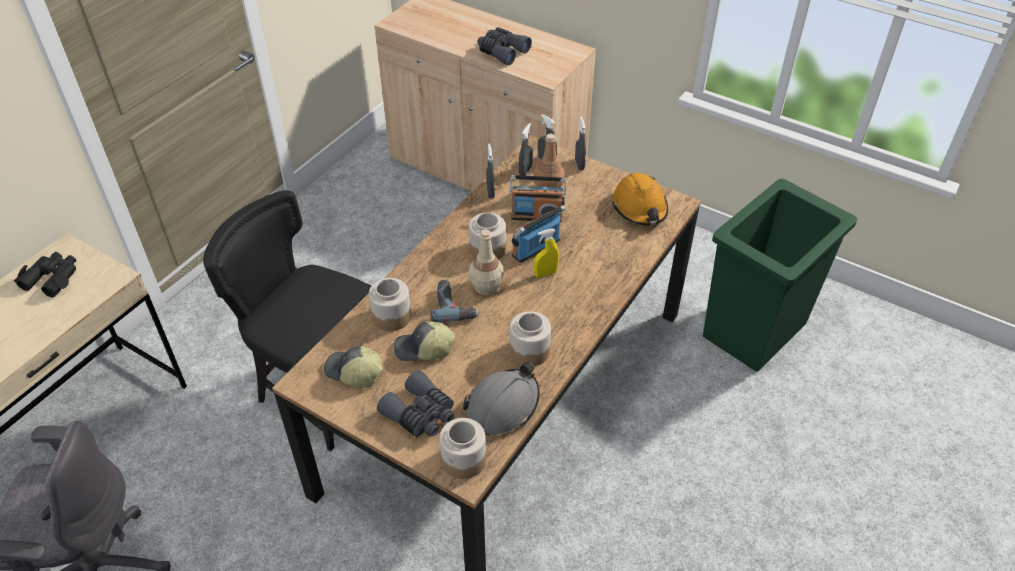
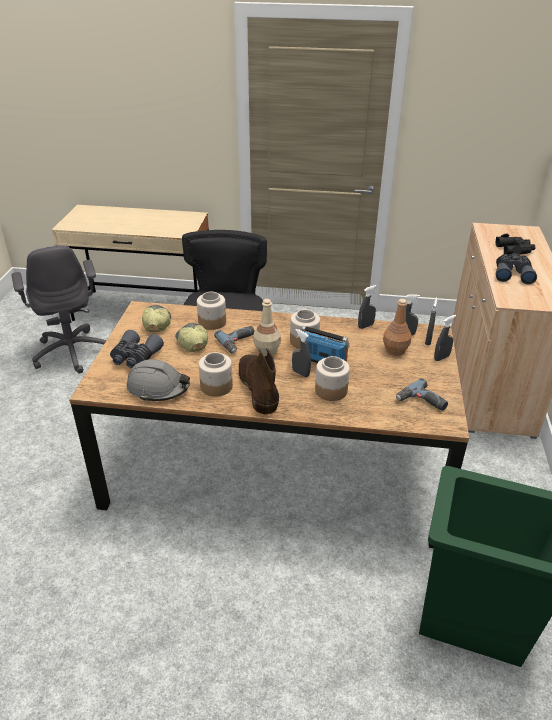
camera: 65 degrees right, 10 degrees down
black binoculars [14,252,77,297] -> black binoculars moved to [496,234,535,255]
jar [439,418,486,479] -> jar moved to [315,356,350,401]
radio [509,175,566,222] -> none
yellow spray bottle [534,228,559,278] -> grey spray bottle [292,329,311,377]
orange hard hat [612,173,668,225] -> power drill [396,378,448,411]
none -> brown boot [238,349,279,415]

